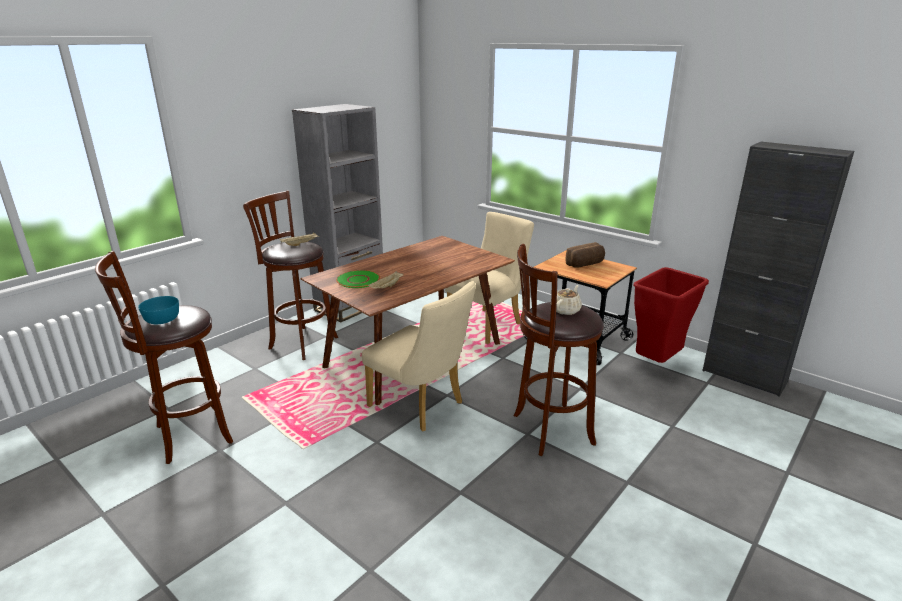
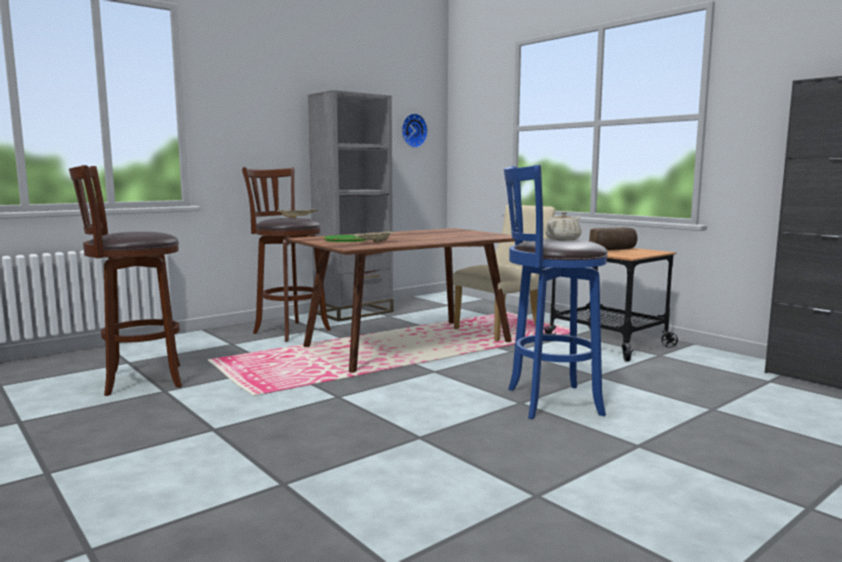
camera: 10 degrees right, 15 degrees down
turquoise bowl [138,296,179,324] -> none
beige chair [362,281,476,431] -> none
brown stool [514,244,603,456] -> blue stool [504,165,608,419]
red trash can [634,267,709,363] -> none
none -> wall clock [401,113,428,148]

